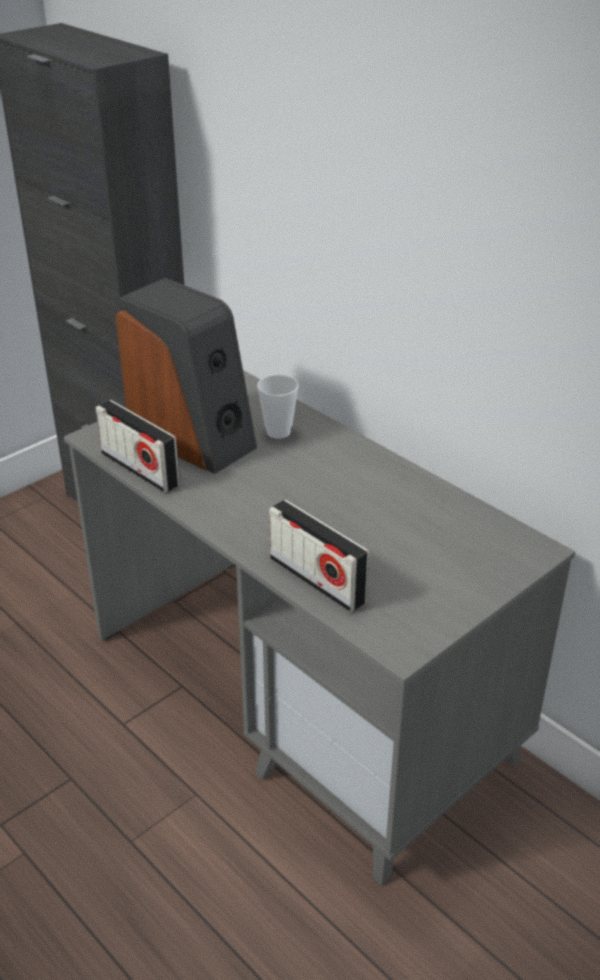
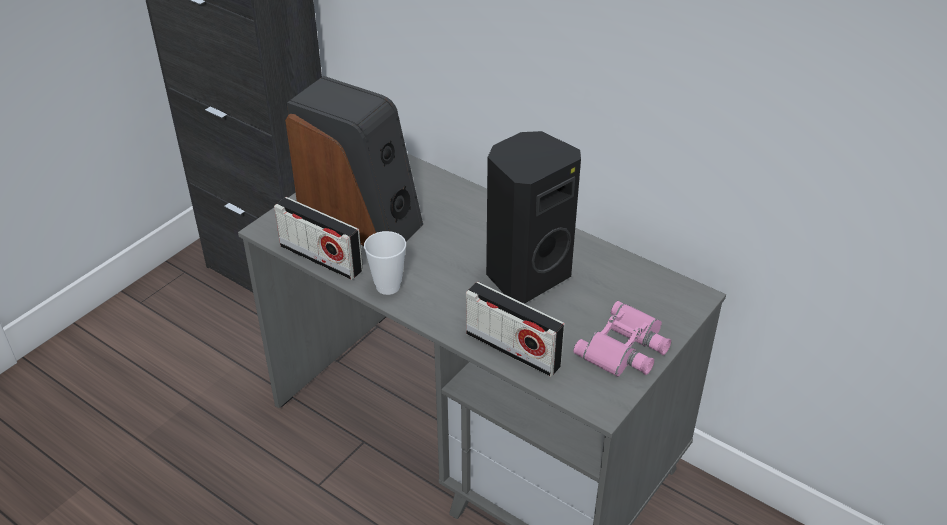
camera: 10 degrees left, 5 degrees up
cup [257,375,299,439] -> cup moved to [364,231,406,295]
none -> black speaker [486,131,581,303]
none -> pink binoculars [573,301,671,377]

